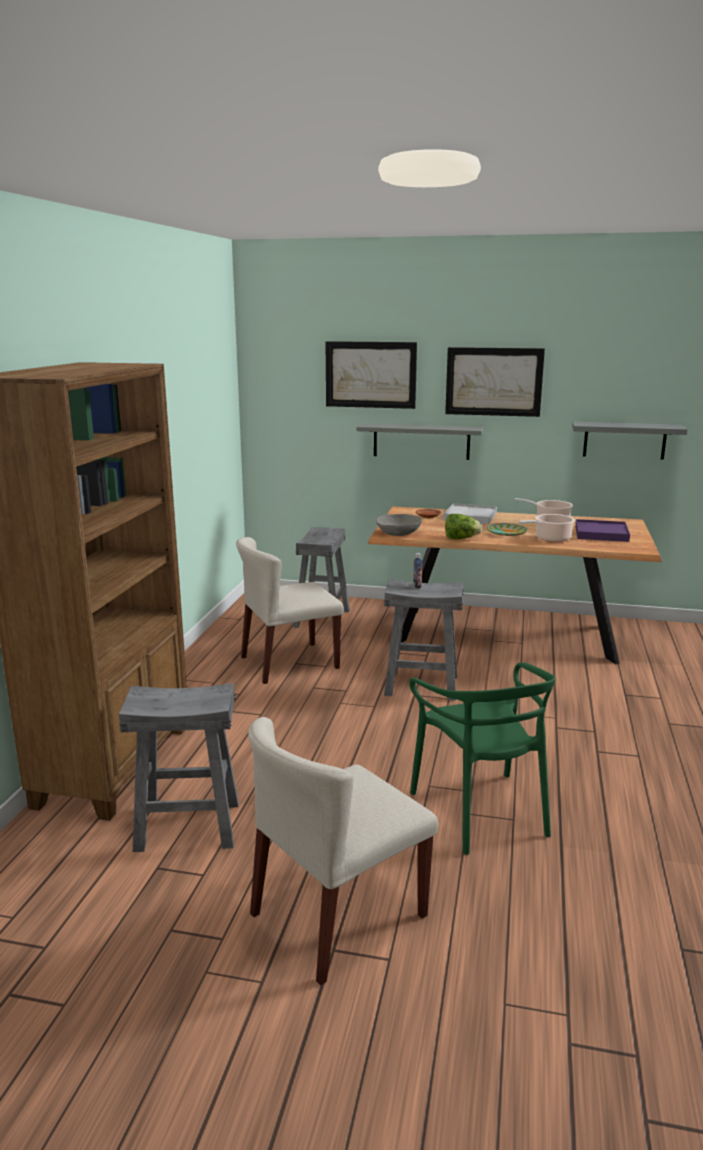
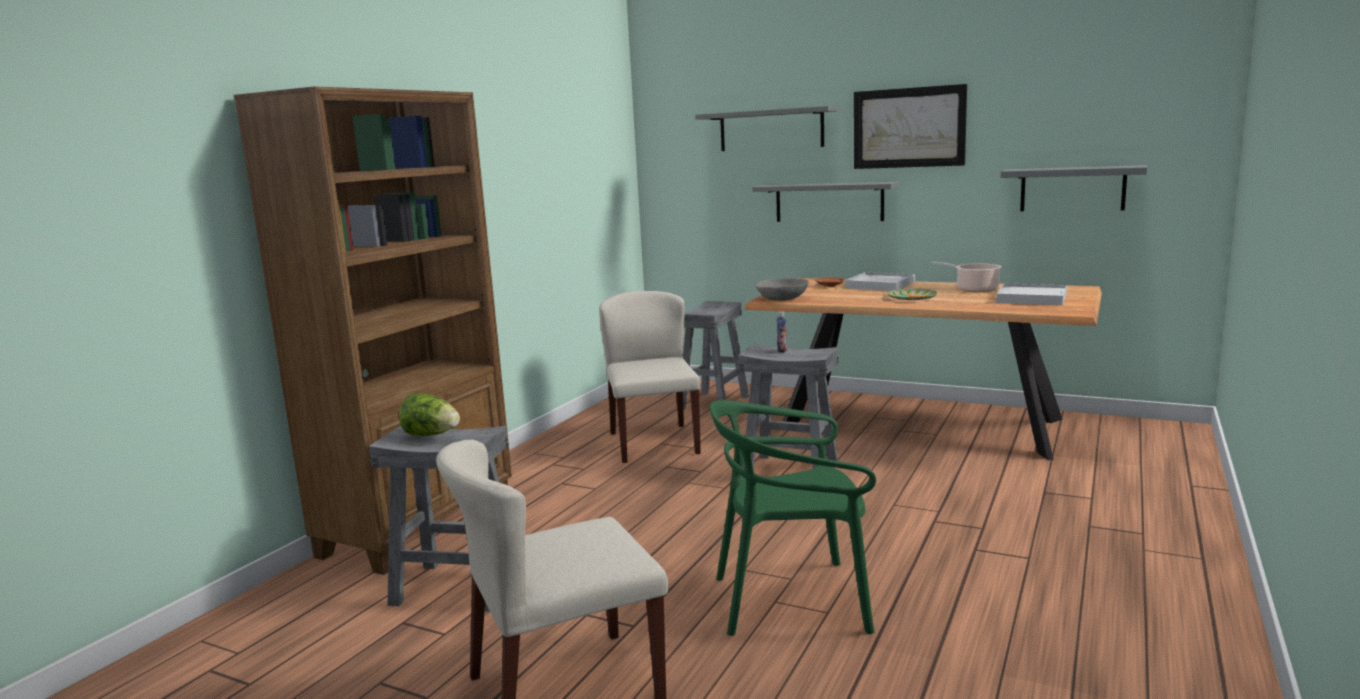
camera: 15 degrees right, 5 degrees down
beige chair [236,537,344,684] -> beige chair turned 90 degrees clockwise [599,291,701,463]
picture [325,341,417,409] -> grey shelf [695,106,838,151]
green chair [409,662,556,855] -> green chair turned 90 degrees clockwise [710,400,876,636]
lettuce [445,514,482,540] -> lettuce moved to [399,393,460,436]
cooking pot [518,514,575,542] -> none
purple tray [575,519,630,542] -> white tray [996,284,1067,305]

